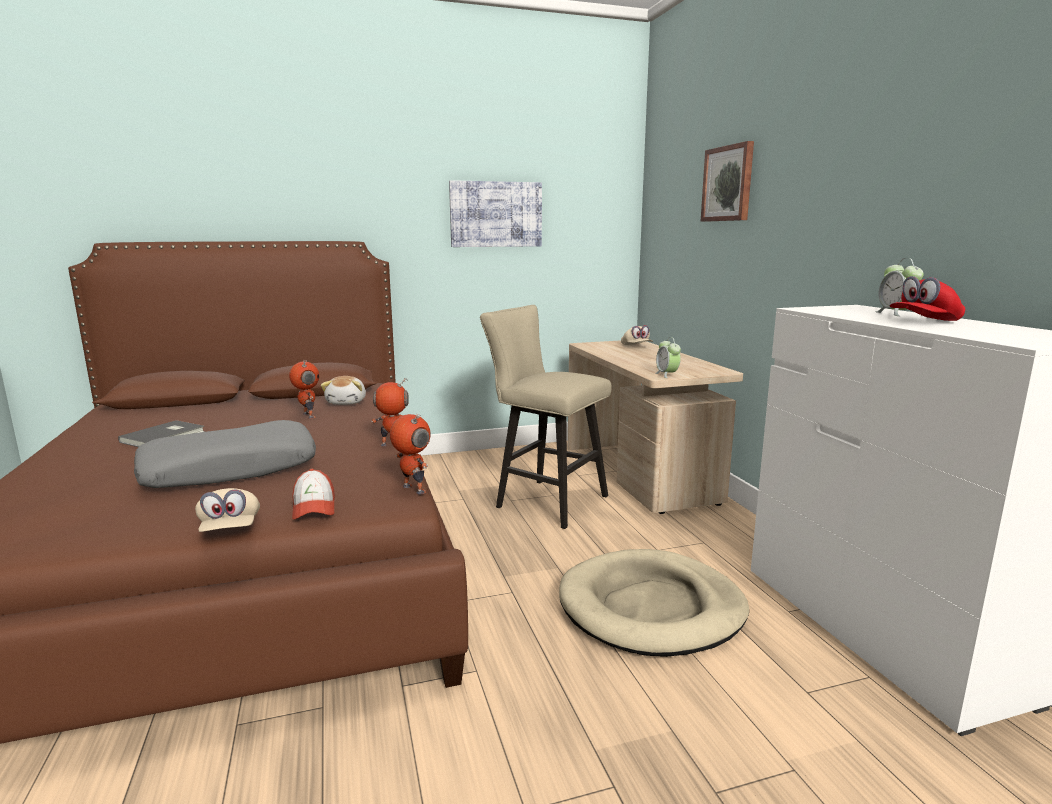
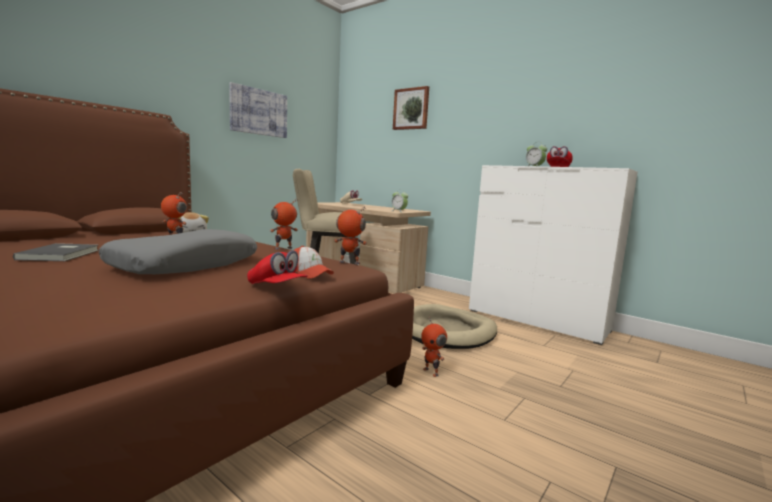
camera: 35 degrees left, 5 degrees down
beige cap [195,488,260,532] -> red cap [247,250,308,284]
none -> toy robot [421,316,447,377]

